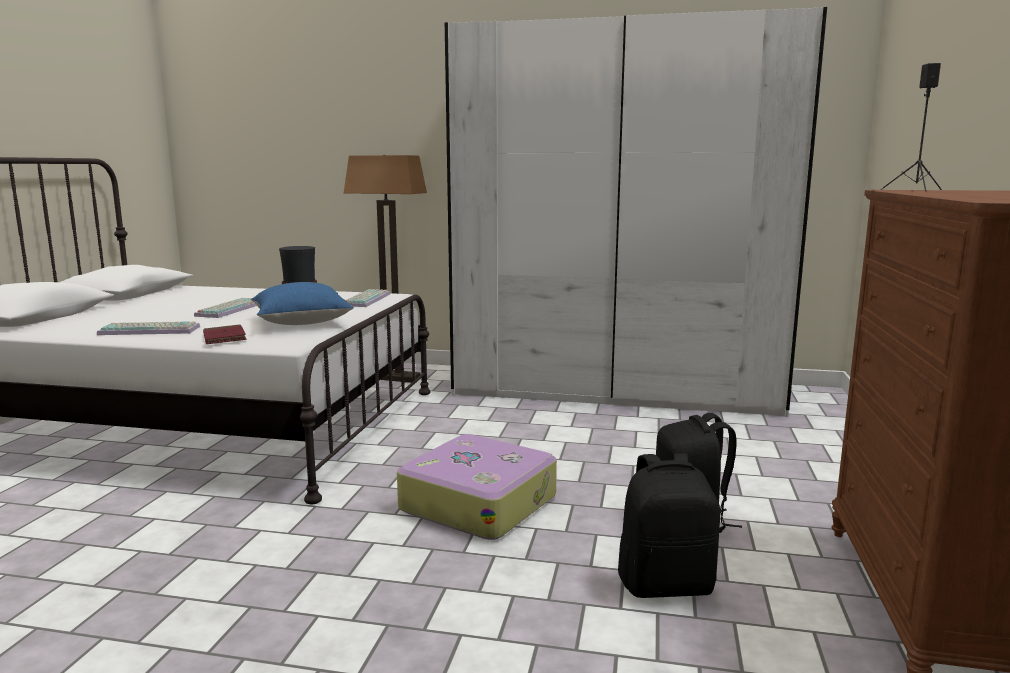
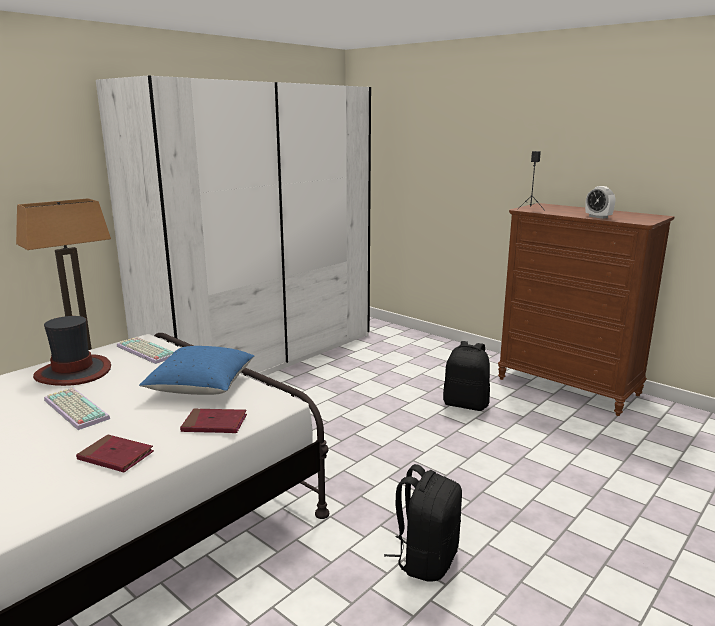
camera: 60 degrees left, 5 degrees up
keyboard [97,321,200,335] -> red book [76,435,154,472]
suitcase [397,434,557,540] -> none
black backpack [618,453,720,598] -> black backpack moved to [384,464,462,582]
none -> alarm clock [585,186,615,219]

